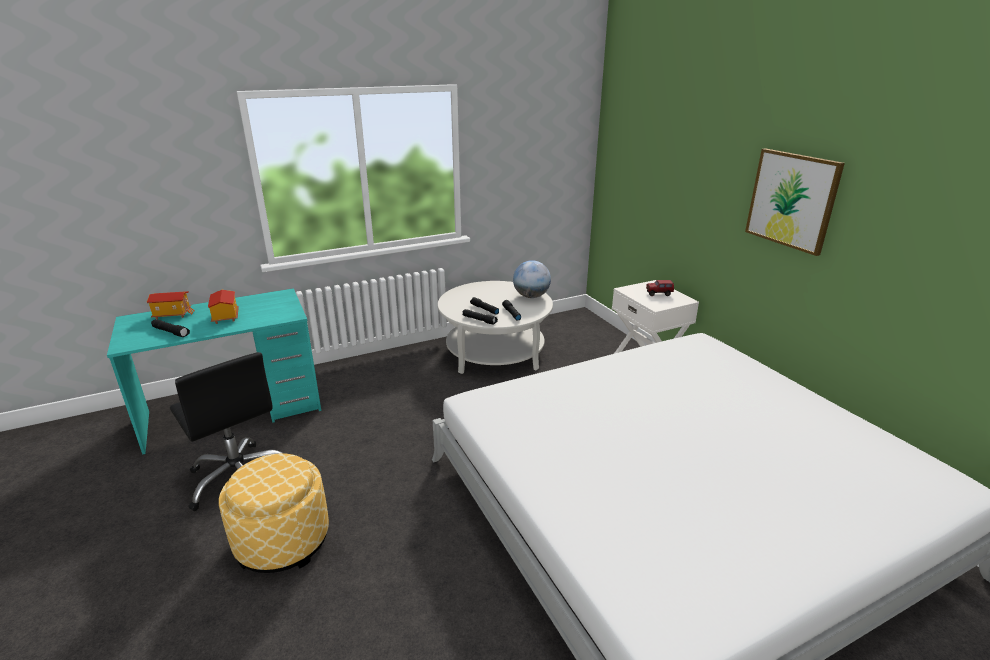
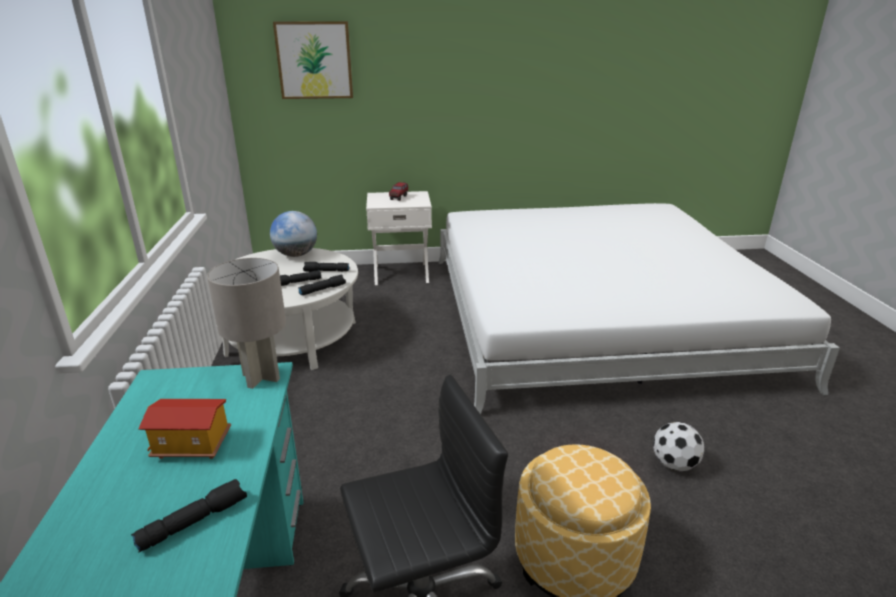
camera: 70 degrees left, 0 degrees up
toy house [146,291,195,319] -> none
picture [745,148,845,256] -> picture moved to [273,21,353,99]
none -> grey table lamp [207,258,286,389]
none -> football [653,422,704,471]

